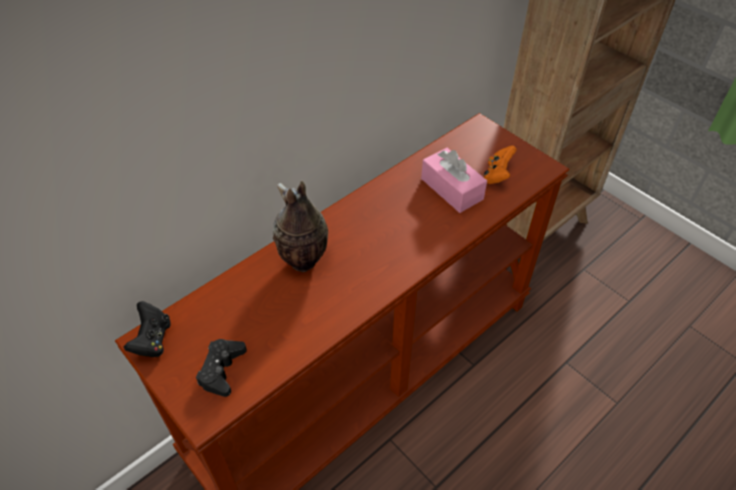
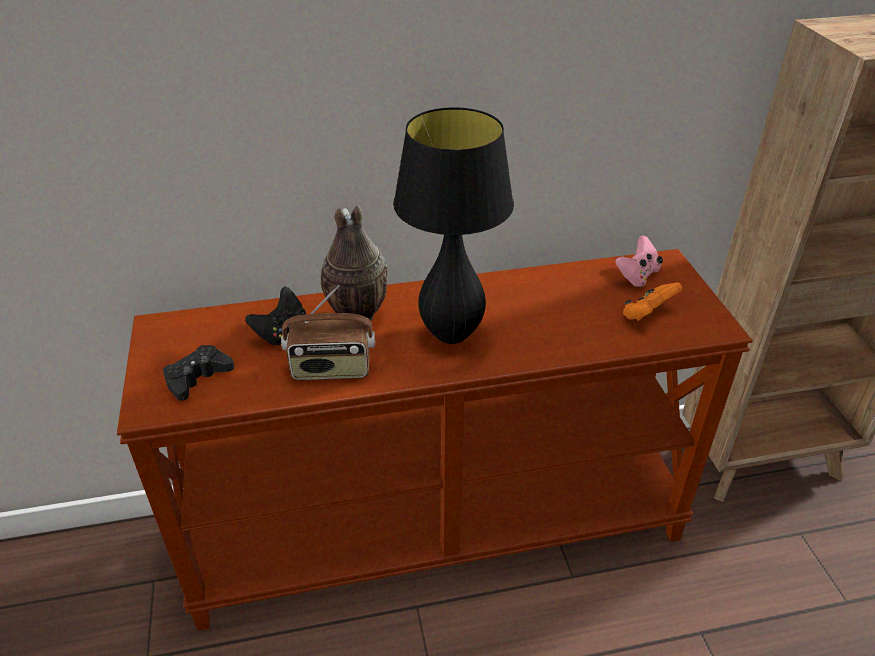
camera: 30 degrees right, 10 degrees down
black game controller [124,301,171,357] -> black game controller moved to [245,286,306,345]
pink tissue box [421,148,487,213] -> none
none -> radio [281,285,375,380]
none -> black table lamp [393,107,514,344]
none -> pink game controller [615,235,663,287]

